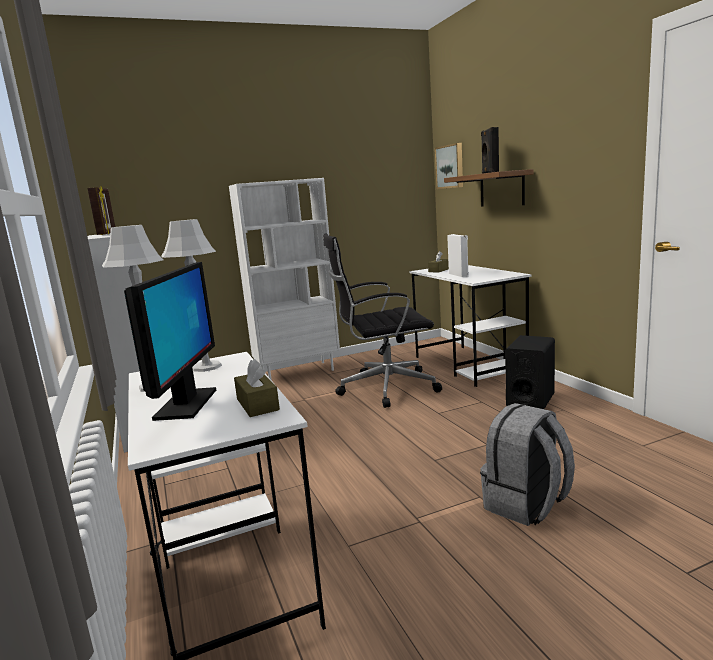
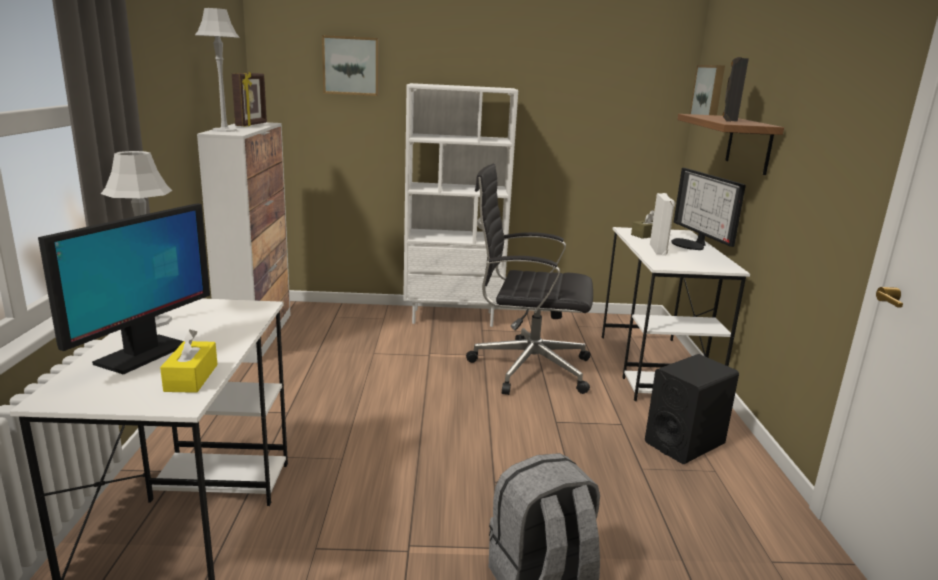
camera: 20 degrees right, 5 degrees up
grey table lamp [161,219,222,372] -> grey table lamp moved to [195,8,240,132]
brown tissue box [234,359,280,417] -> yellow tissue box [160,329,218,393]
none -> picture [322,35,379,96]
none -> monitor [671,168,746,250]

